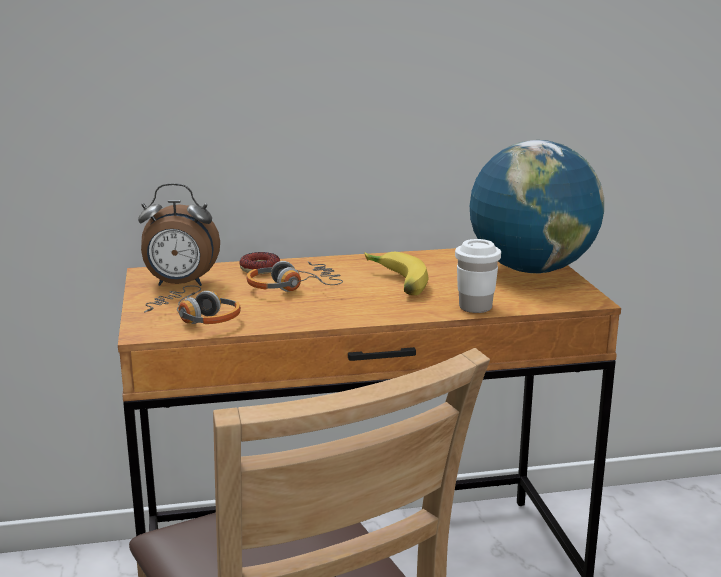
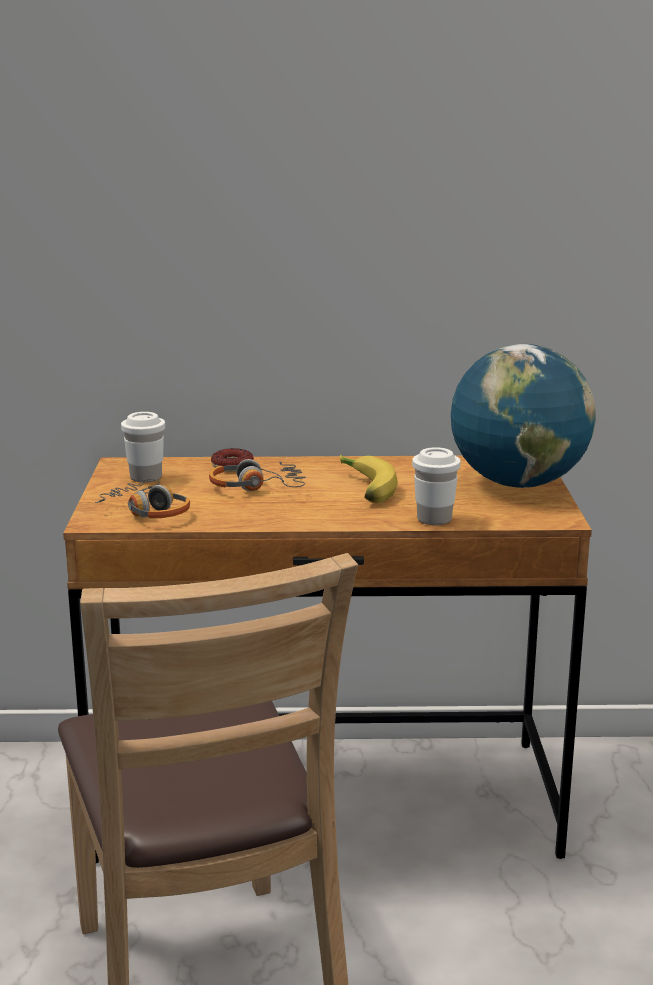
camera: 10 degrees right, 0 degrees up
alarm clock [138,183,220,286] -> white cup [121,412,165,482]

